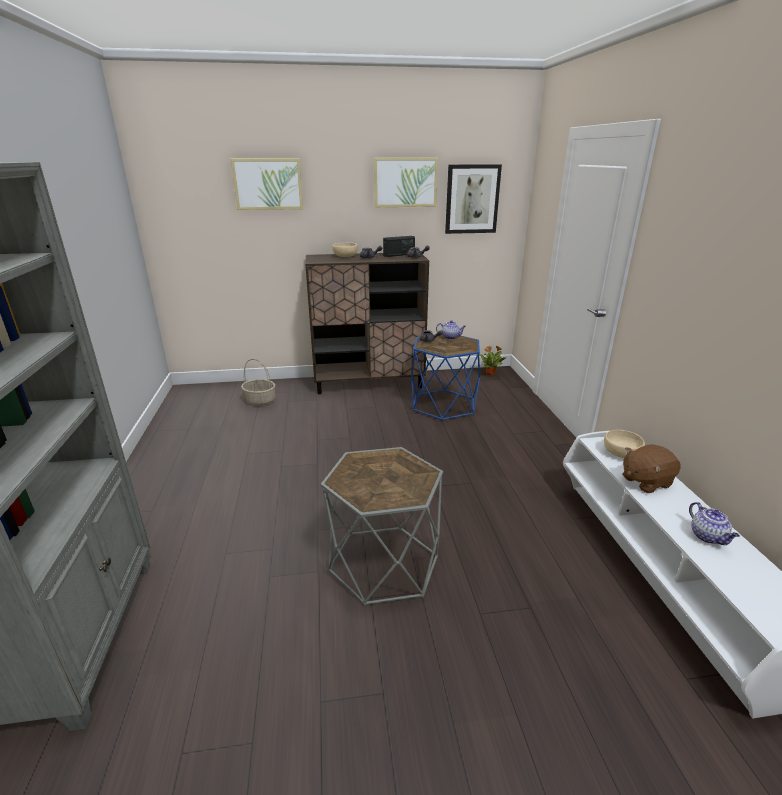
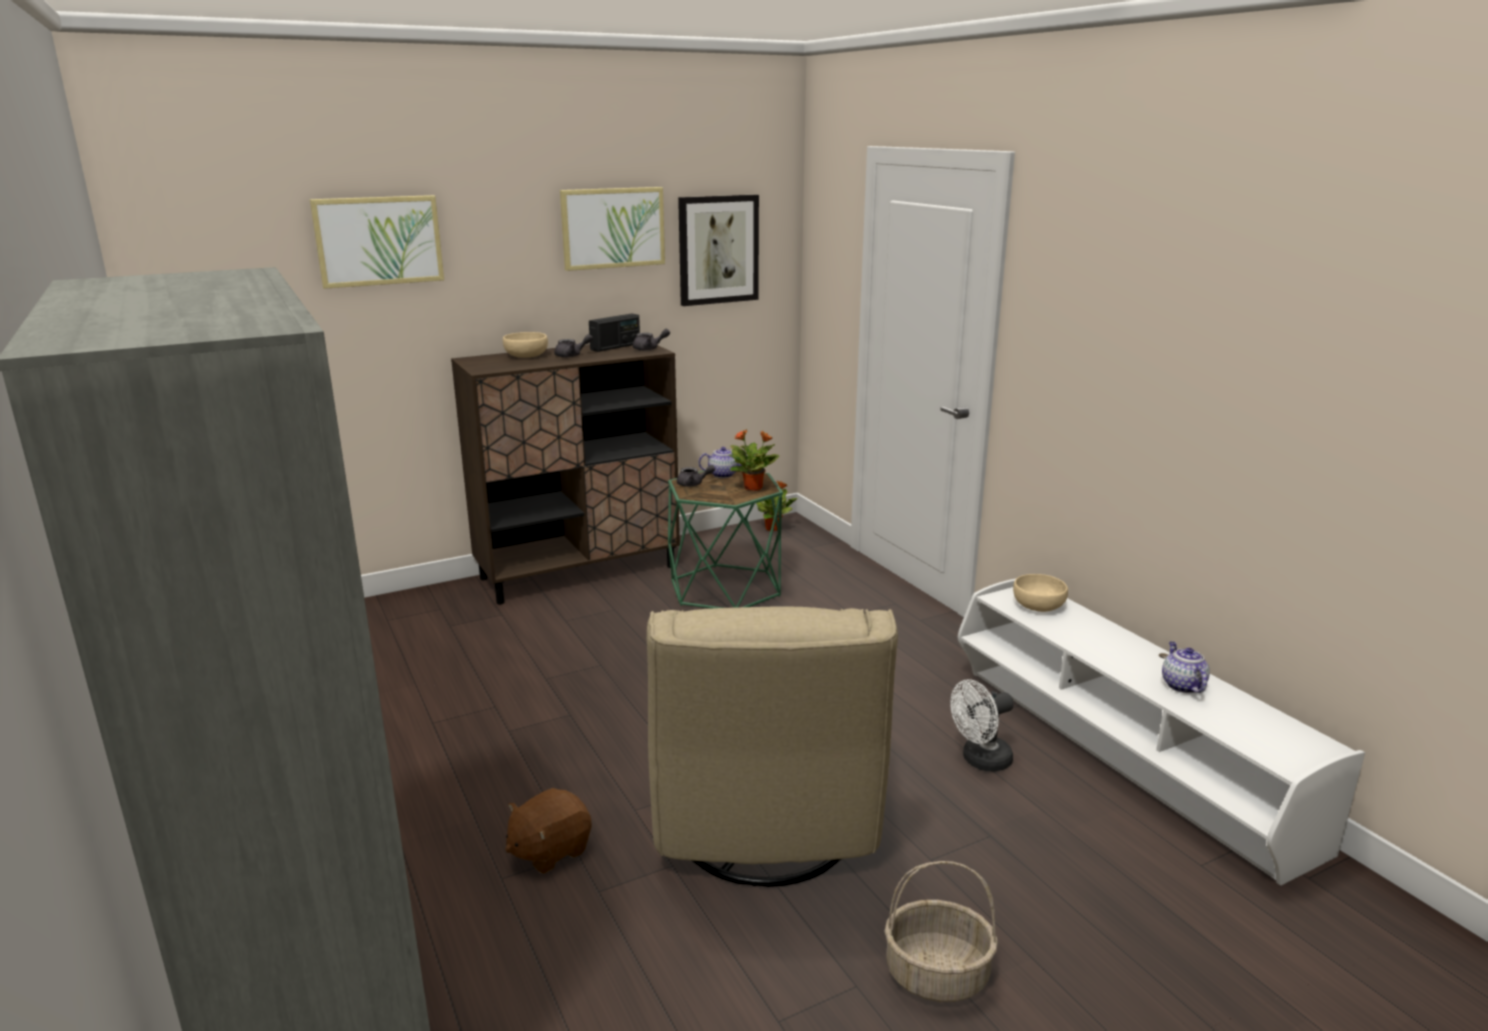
camera: 20 degrees left, 5 degrees down
basket [241,359,276,406] -> basket moved to [885,861,998,1002]
grey side table [321,447,443,606] -> beige armchair [647,606,898,887]
blue side table [411,334,480,421] -> green side table [668,470,783,608]
brown plush toy [622,444,681,493] -> brown plush toy moved to [505,788,591,874]
teapot [689,502,740,545] -> teapot turned 150 degrees counterclockwise [1162,642,1210,693]
none -> potted plant [729,430,779,491]
none -> white fan [950,680,1014,772]

